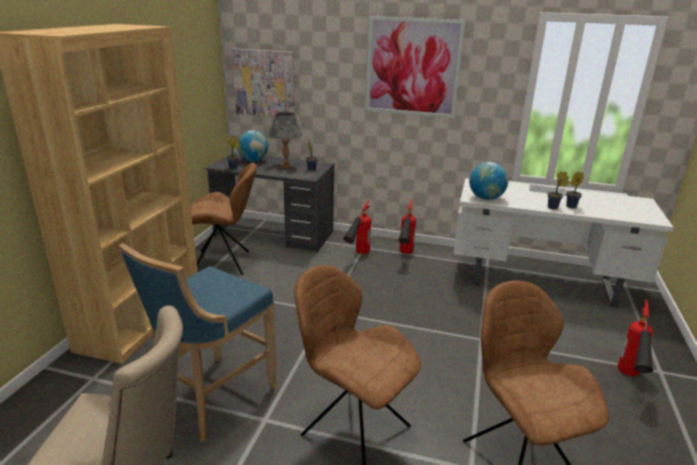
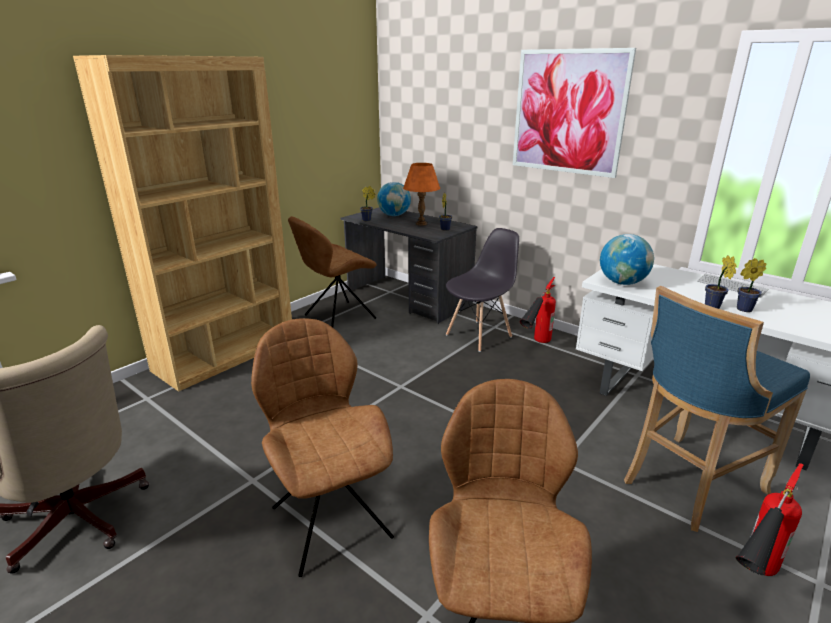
camera: 25 degrees right, 0 degrees up
blue stool [118,243,279,441] -> blue stool moved to [624,286,810,532]
brown chair [190,163,257,275] -> brown chair turned 120 degrees clockwise [288,216,377,327]
picture [232,48,295,117] -> none
grey table lamp [269,112,302,168] -> orange table lamp [403,163,440,226]
fire extinguisher [343,200,371,254] -> grey chair [446,228,519,352]

